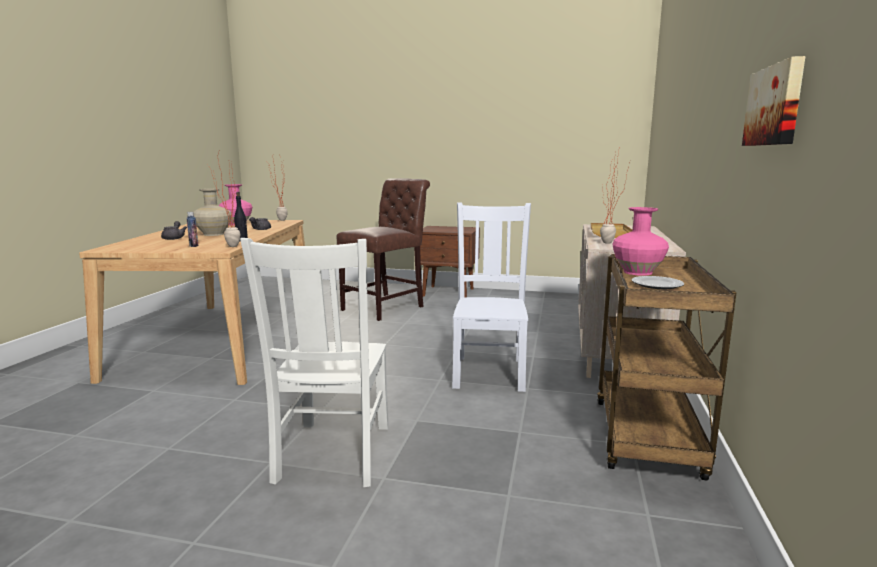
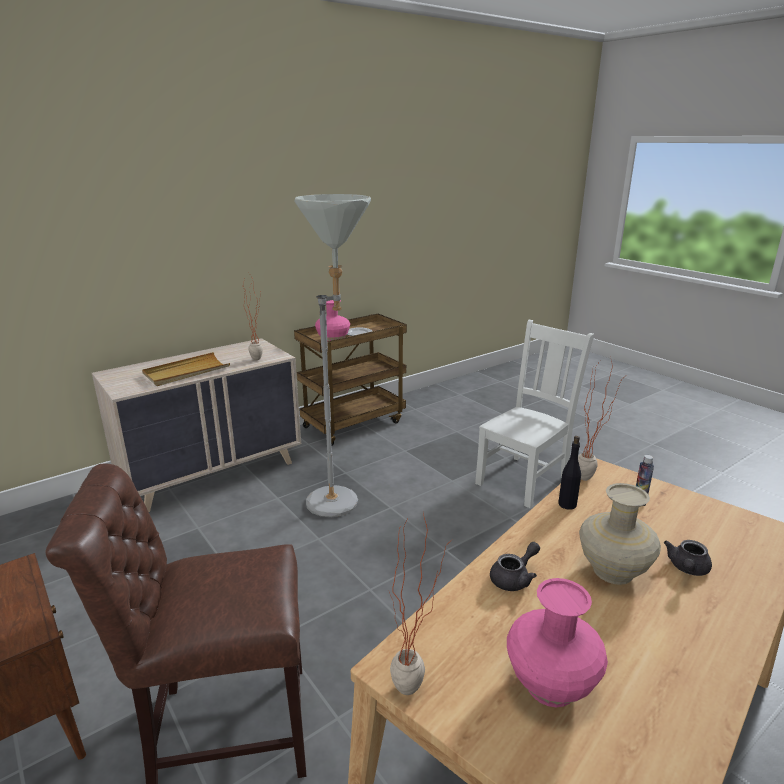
camera: 140 degrees left, 10 degrees up
white chair [452,202,531,392] -> grey floor lamp [294,194,371,517]
picture [742,56,805,146] -> none

